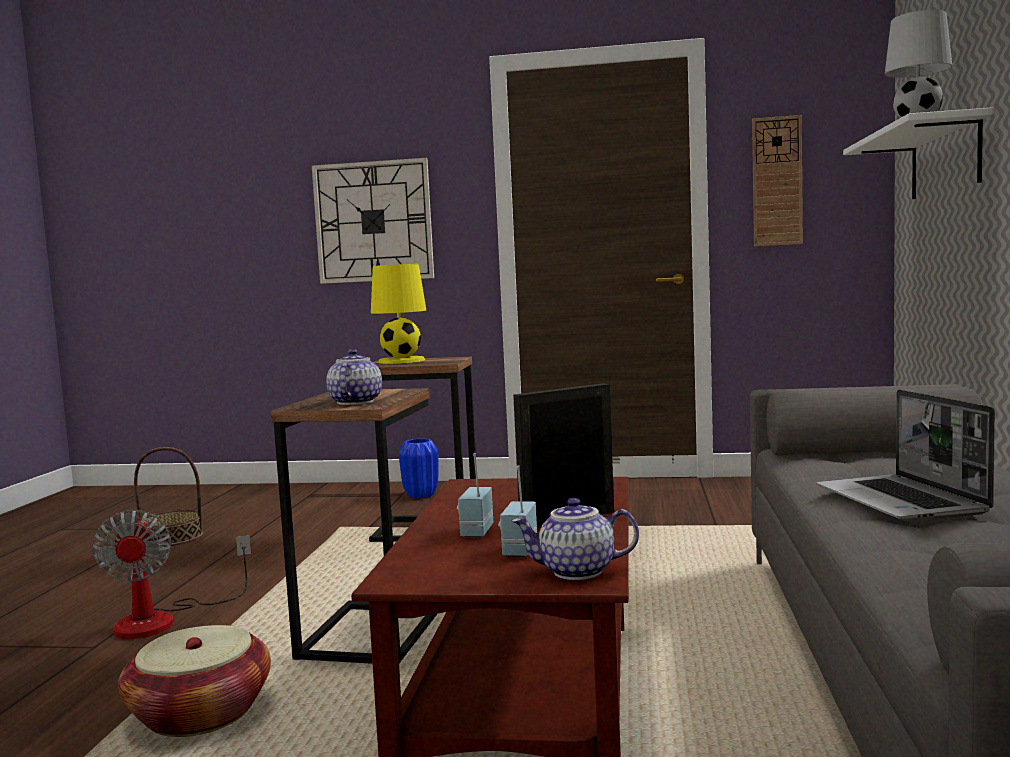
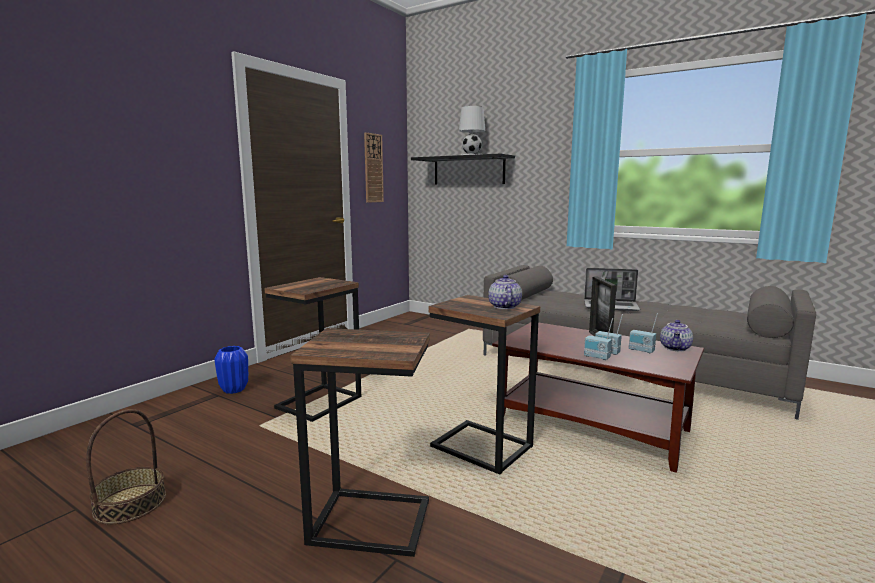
camera: 65 degrees left, 5 degrees up
fan [92,510,251,639] -> side table [291,328,430,557]
basket [118,625,271,737] -> none
wall clock [312,158,434,284] -> none
teapot [326,349,382,405] -> teapot turned 60 degrees clockwise [488,275,522,309]
yellow table lamp [371,264,426,364] -> none
white shelf [843,108,993,199] -> black shelf [411,153,515,184]
none -> radio [584,318,613,360]

